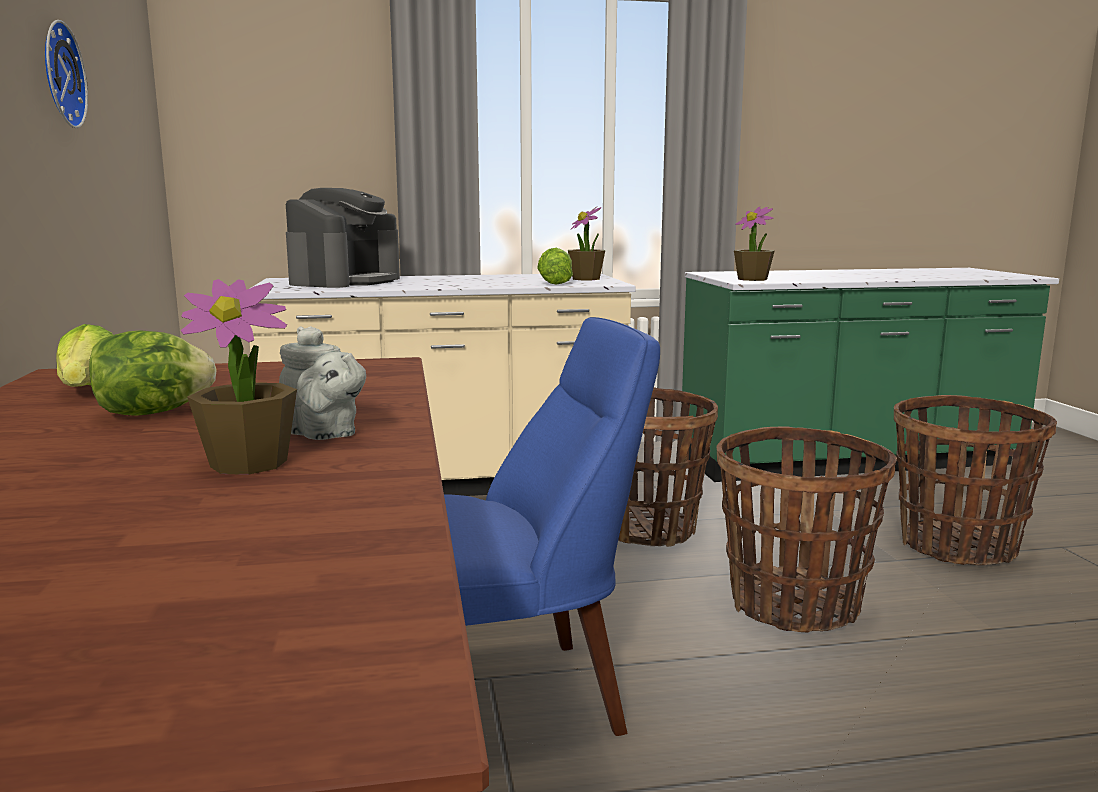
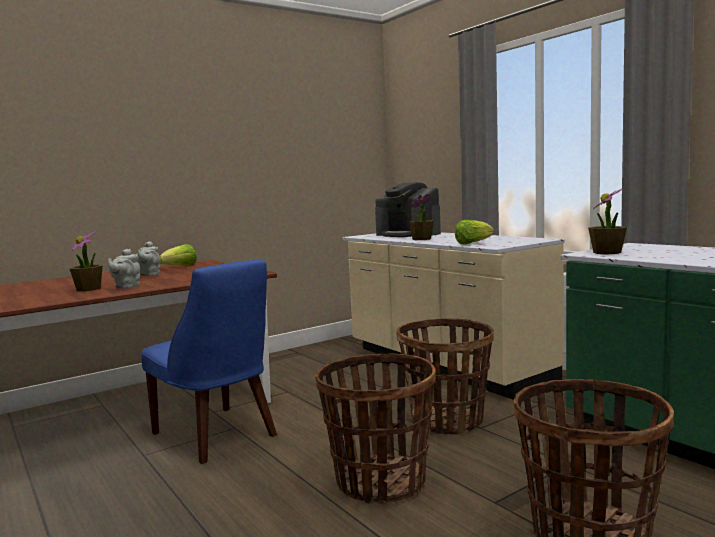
camera: 65 degrees right, 5 degrees down
wall clock [45,20,88,128] -> none
lettuce [89,330,217,416] -> grey teapot [136,242,160,276]
coffee machine [286,188,400,288] -> coffee machine turned 45 degrees clockwise [375,182,441,237]
potted plant [568,207,605,280] -> potted plant moved to [409,193,434,240]

